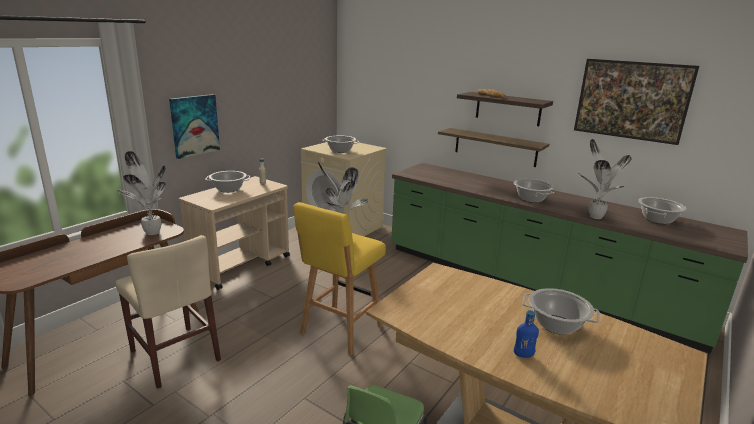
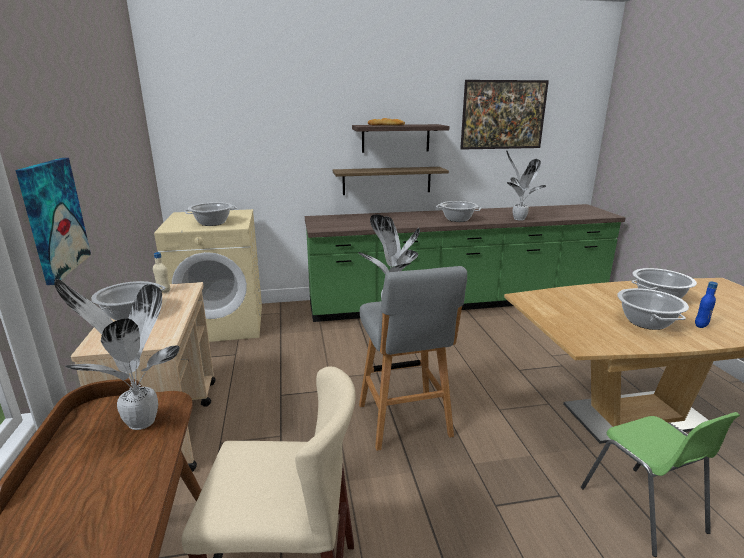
camera: 45 degrees left, 0 degrees up
yellow stool [293,202,386,355] -> grey stool [359,266,467,451]
cooking pot [638,197,687,224] -> cooking pot moved to [617,288,689,330]

